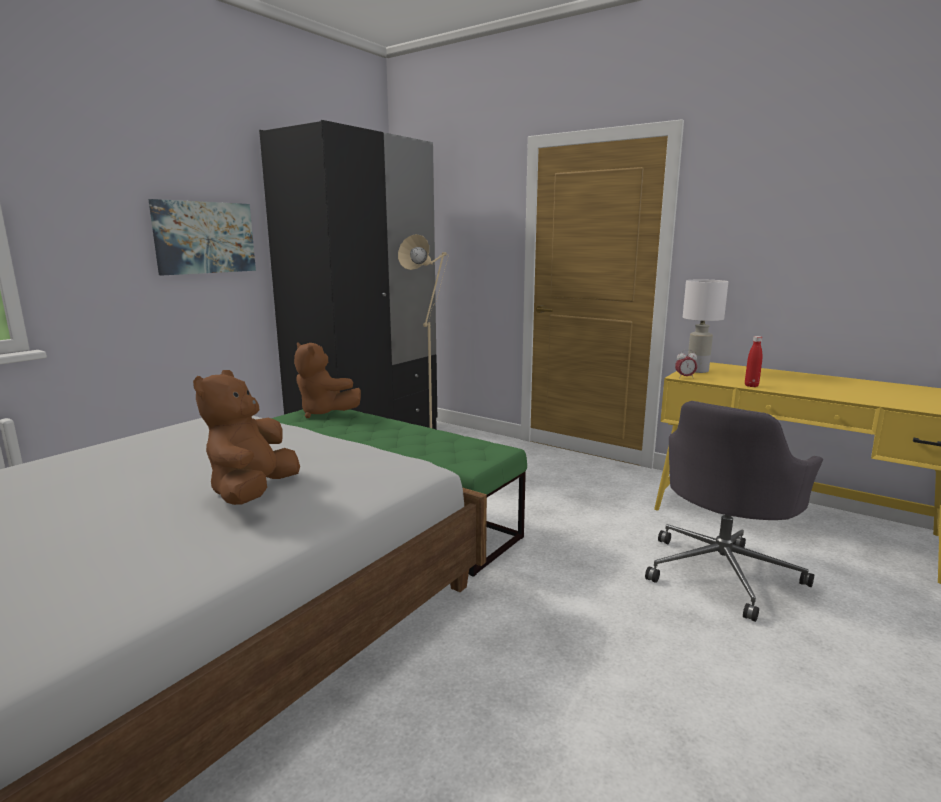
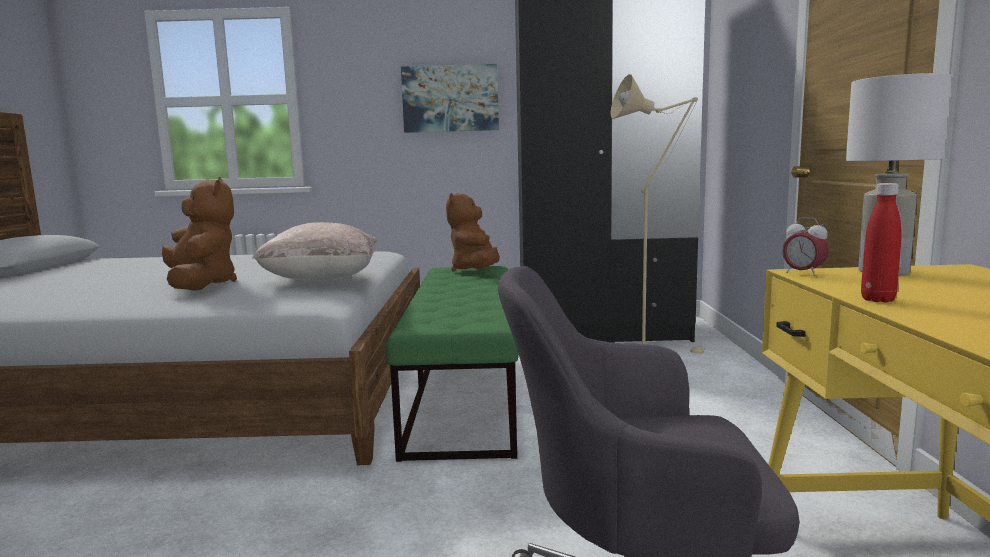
camera: 55 degrees right, 5 degrees down
brown plush toy [193,370,300,505] -> brown plush toy turned 90 degrees clockwise [162,177,237,291]
none -> beige pillow [252,222,378,281]

